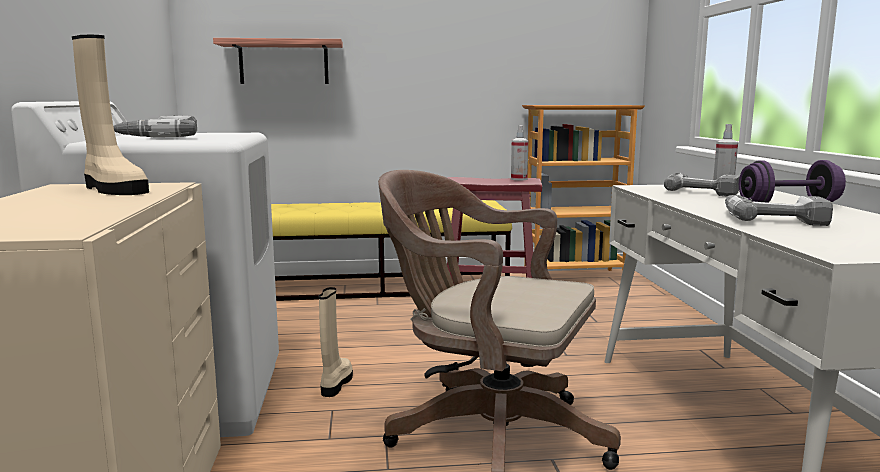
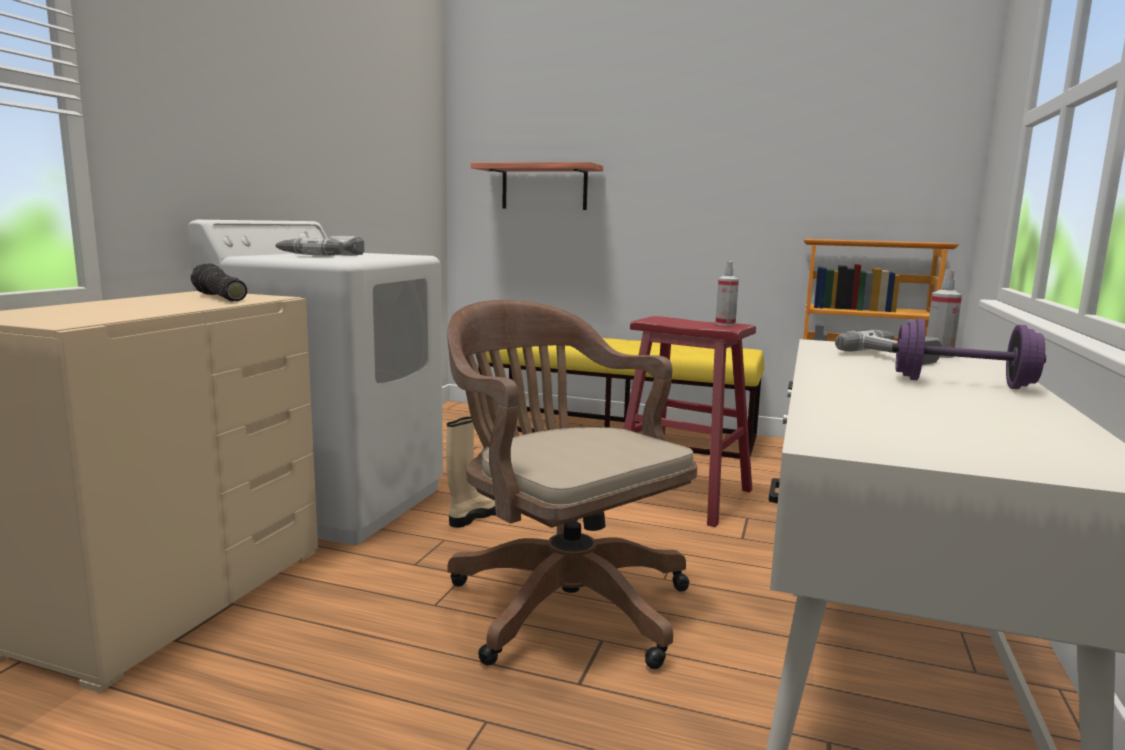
camera: 25 degrees right, 0 degrees up
beige boot [72,35,149,195] -> flashlight [191,263,247,301]
power drill [725,195,833,226] -> none

